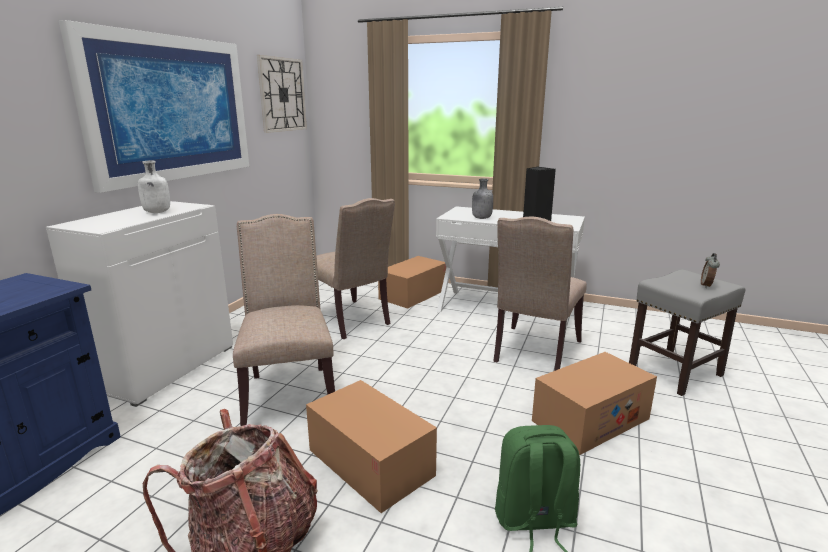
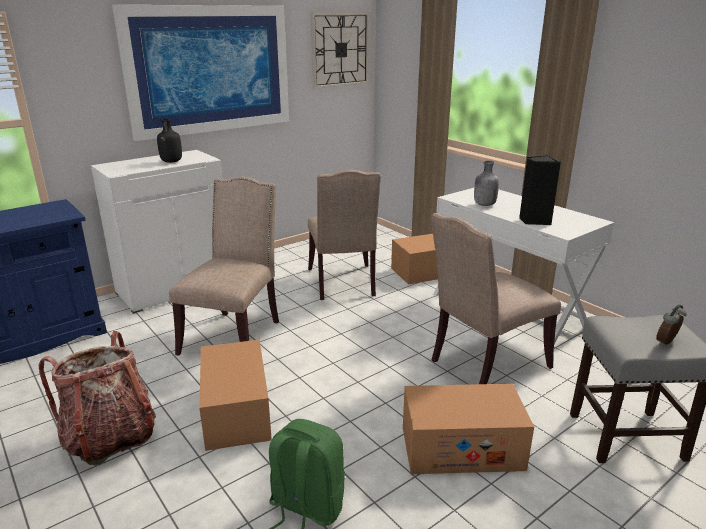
camera: 30 degrees right, 5 degrees up
white bottle [138,161,170,213] -> black bottle [157,119,182,163]

